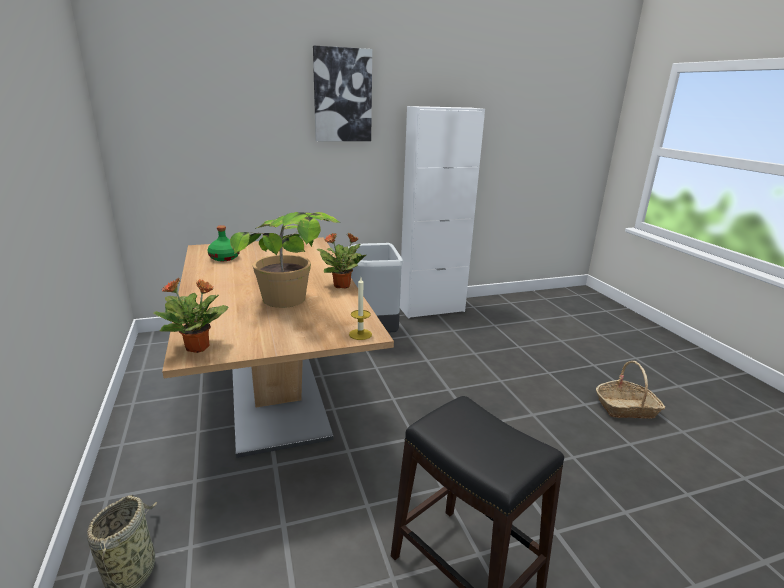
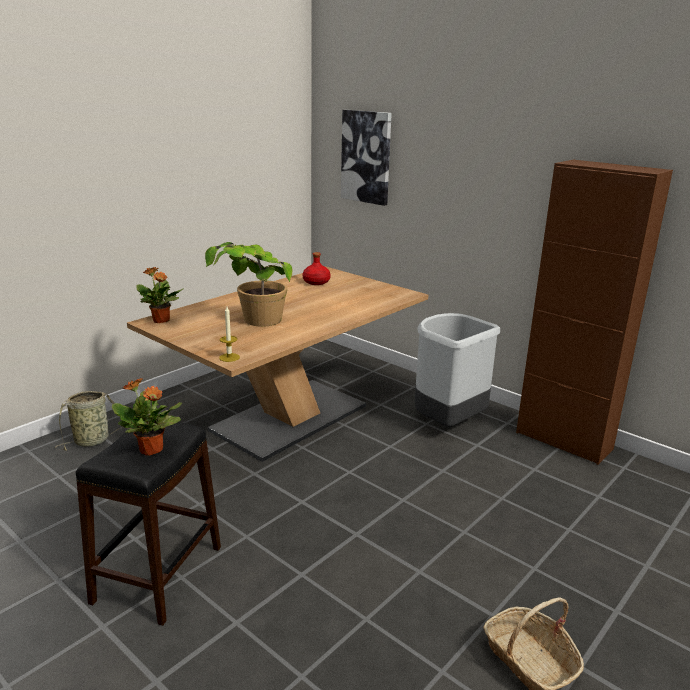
camera: 60 degrees right, 0 degrees up
green bottle [207,225,240,261] -> red bottle [303,252,331,285]
picture [313,46,372,141] -> picture moved to [341,110,392,206]
potted plant [317,232,366,288] -> potted plant moved to [112,378,182,456]
white cabinet [400,106,485,319] -> brown cabinet [516,160,673,465]

